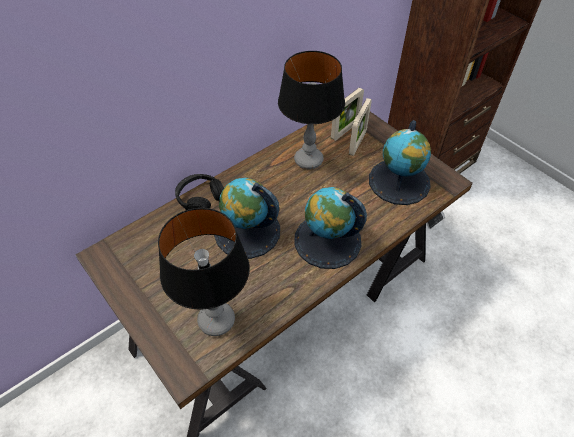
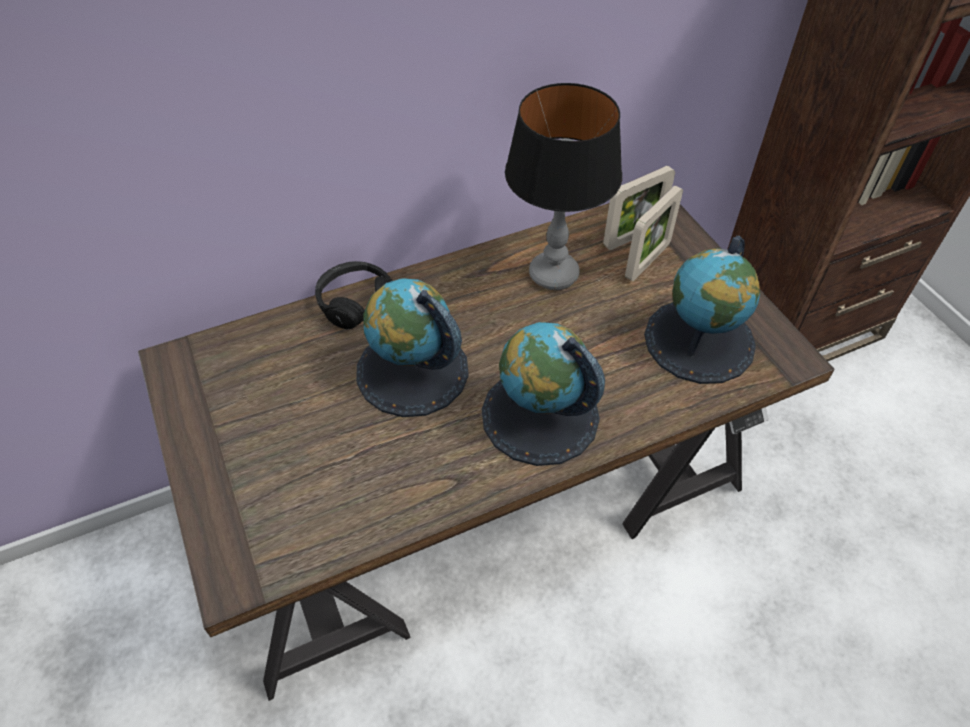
camera: 15 degrees right, 0 degrees up
table lamp [158,208,250,336] -> none

